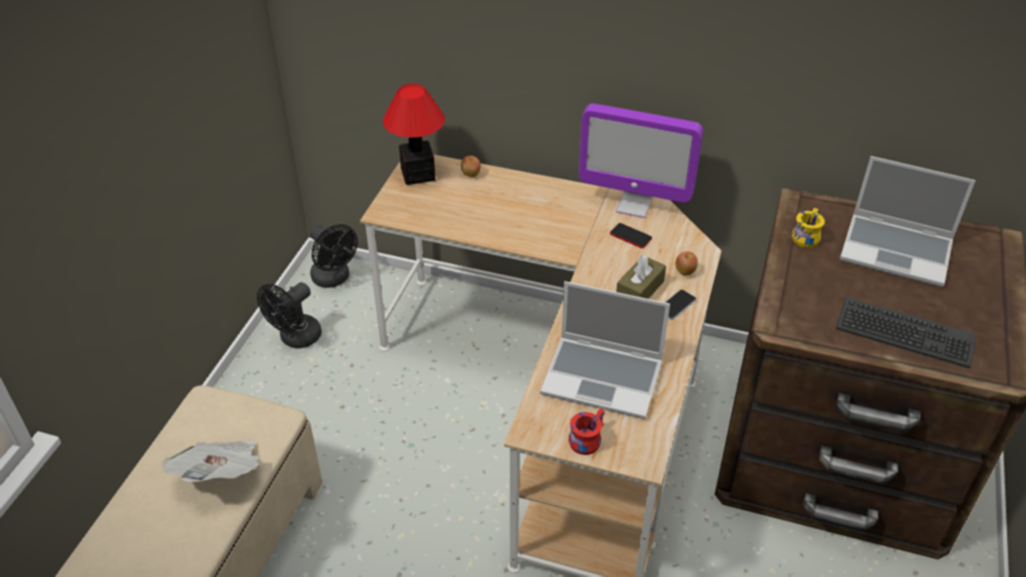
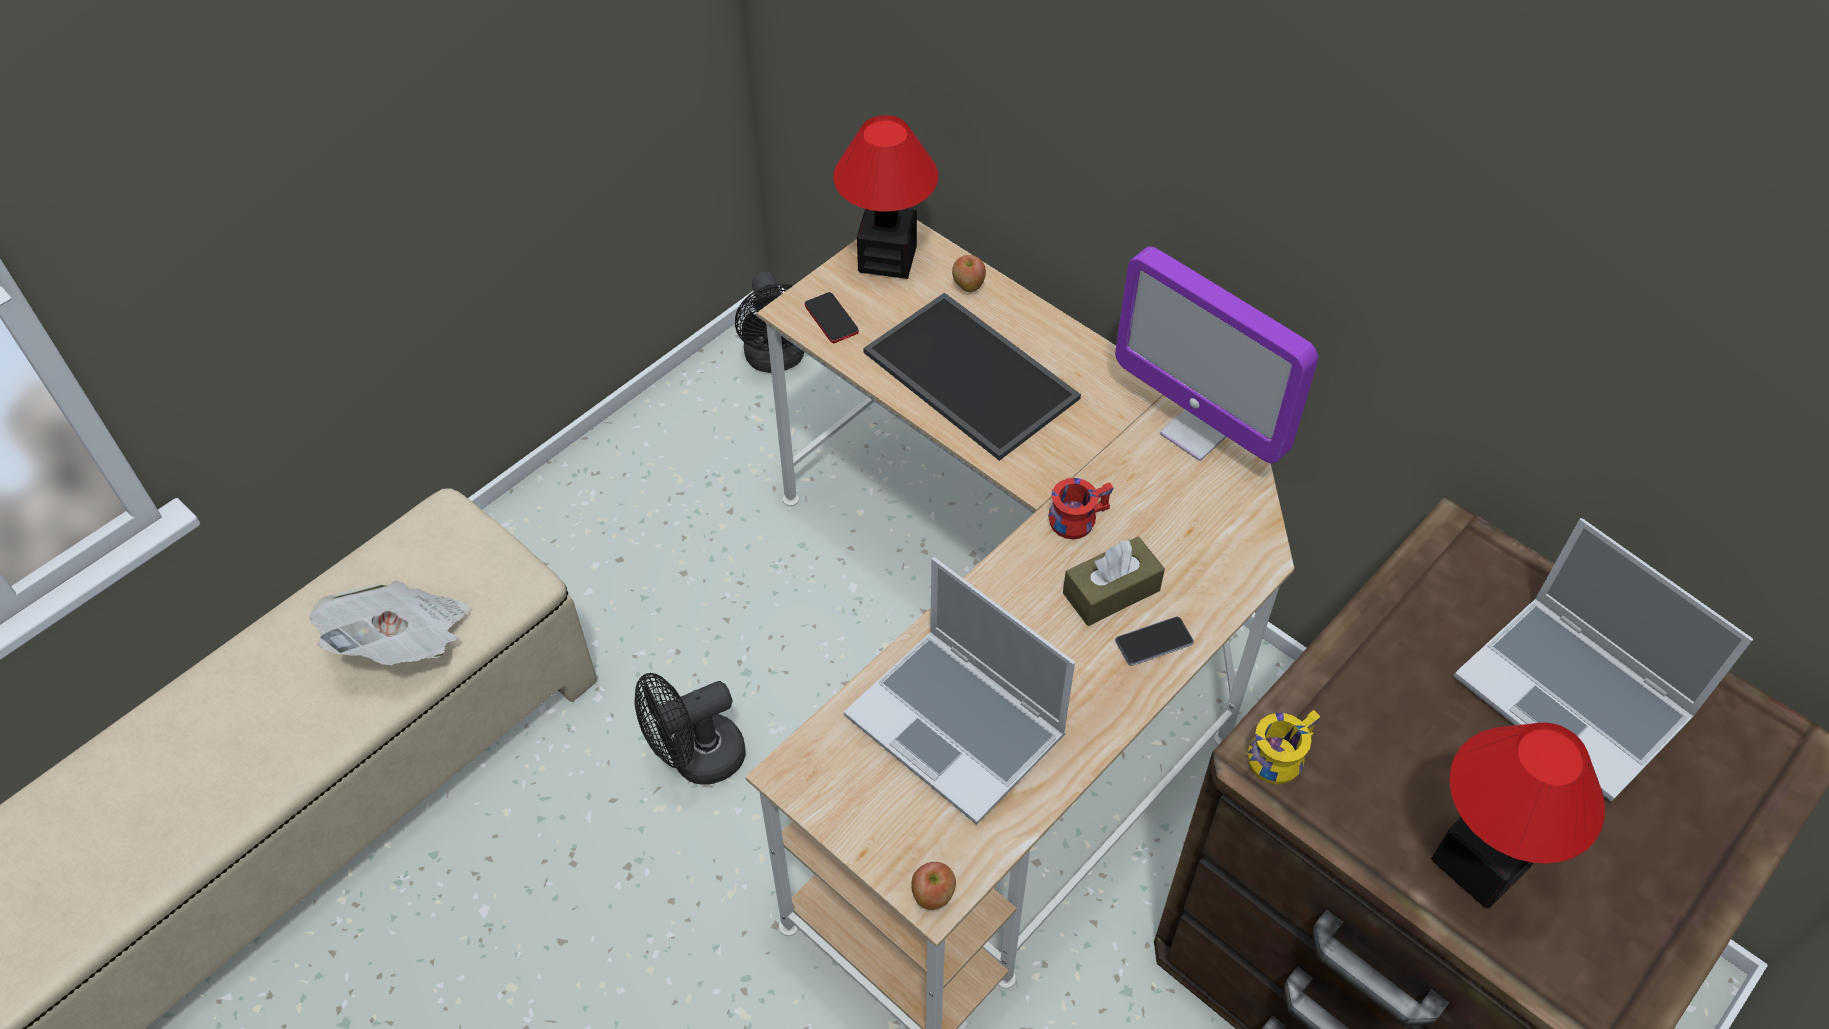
camera: 25 degrees right, 10 degrees up
black fan [257,282,322,349] -> black fan moved to [634,673,745,785]
red mug [569,408,605,455] -> red mug moved to [1048,478,1113,539]
phone [610,223,652,248] -> phone moved to [805,292,859,343]
apple [675,251,698,276] -> apple moved to [911,862,956,910]
yellow mug [792,208,825,248] -> yellow mug moved to [1248,710,1321,784]
keyboard [836,297,977,369] -> table lamp [1431,722,1605,908]
none -> tray [863,292,1081,461]

